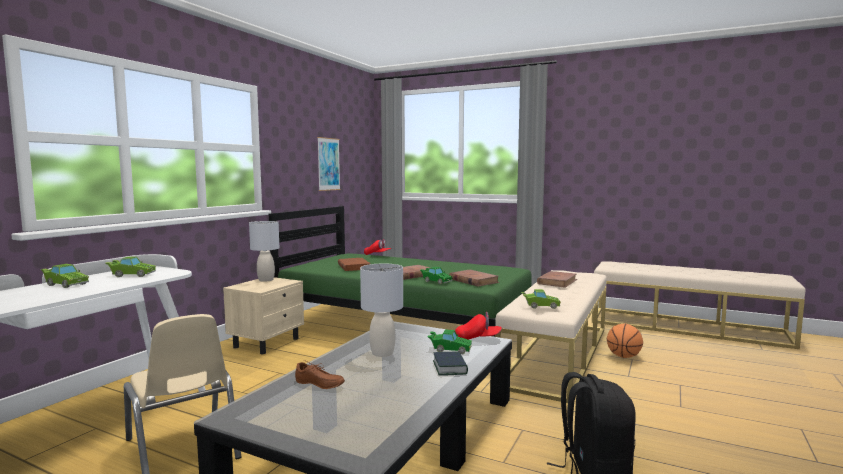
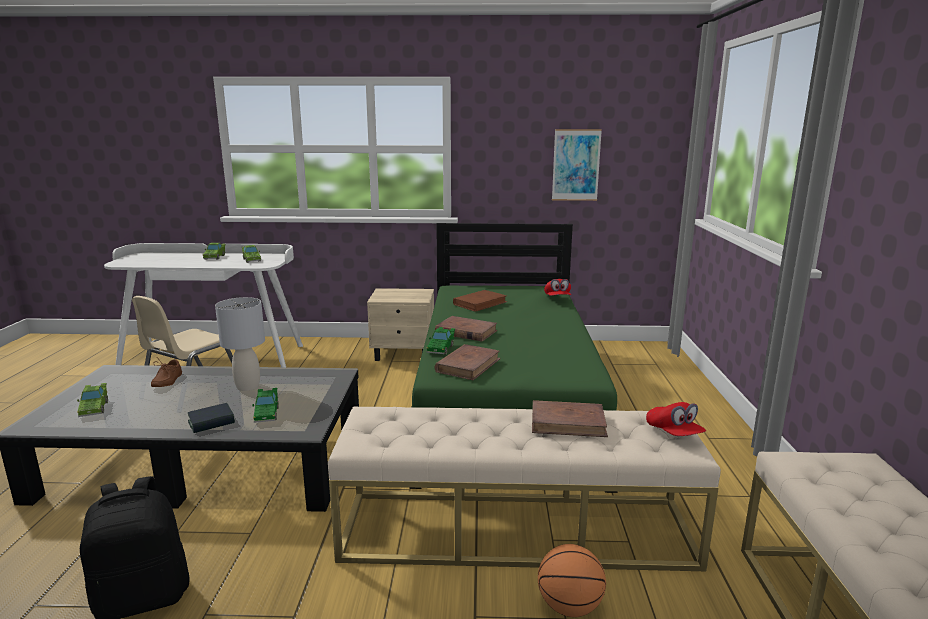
camera: 65 degrees right, 10 degrees up
grey table lamp [249,221,279,282] -> none
red cap [455,312,502,339] -> red cap moved to [646,402,706,436]
green toy car [521,289,561,309] -> green toy car moved to [77,383,108,417]

